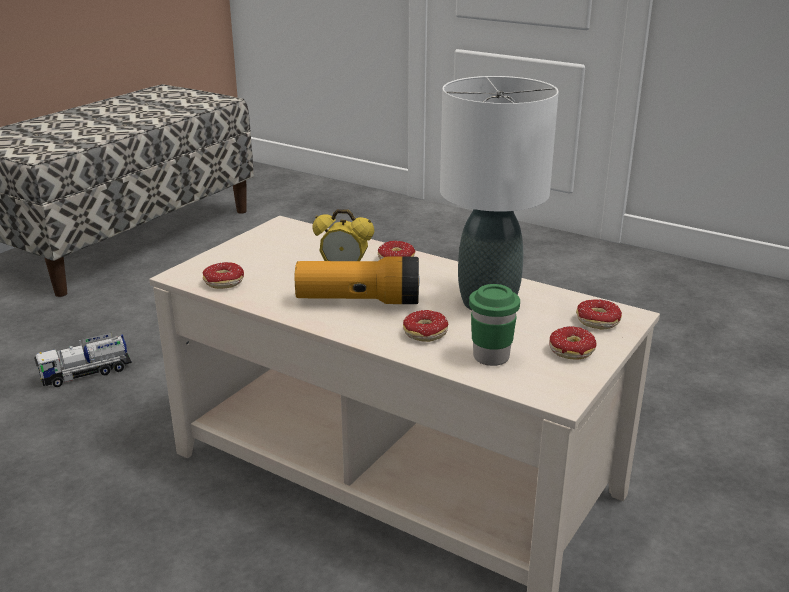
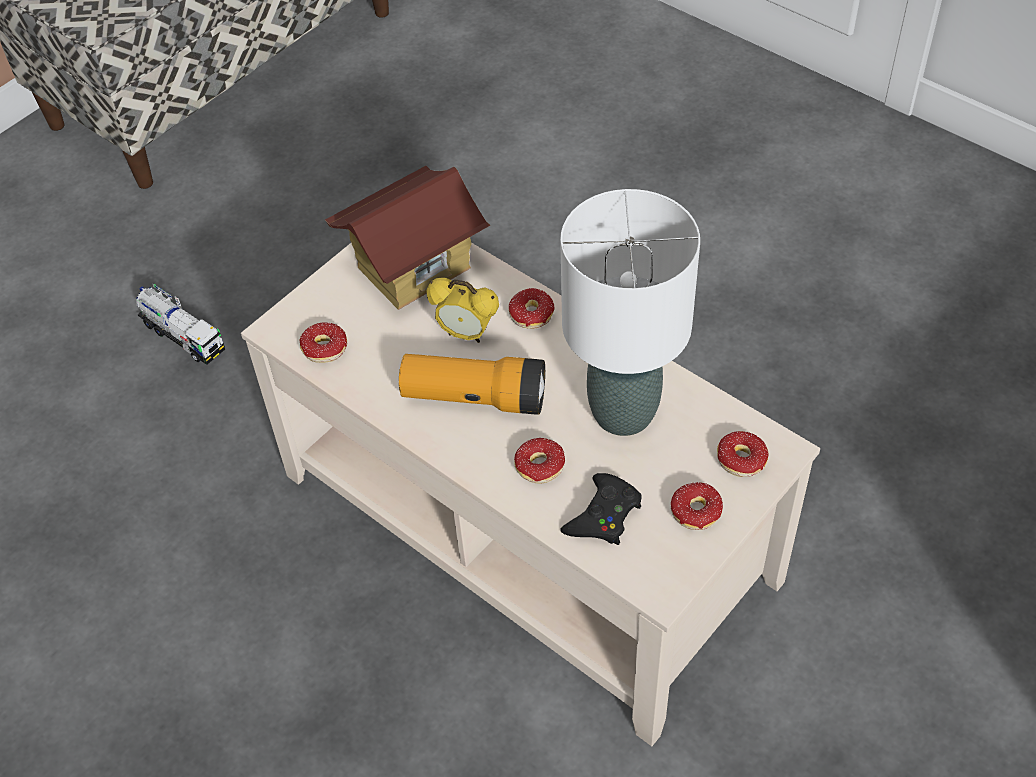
camera: 10 degrees right, 25 degrees up
toy truck [34,333,132,387] -> toy truck turned 120 degrees counterclockwise [136,283,225,365]
green cup [469,284,520,366] -> black game controller [560,473,642,545]
none -> toy house [325,166,490,310]

